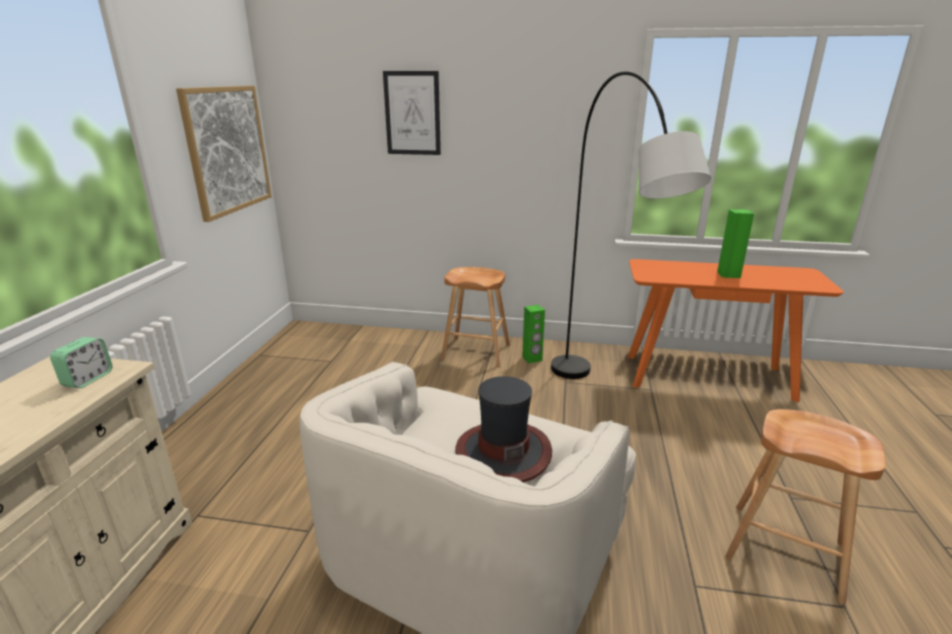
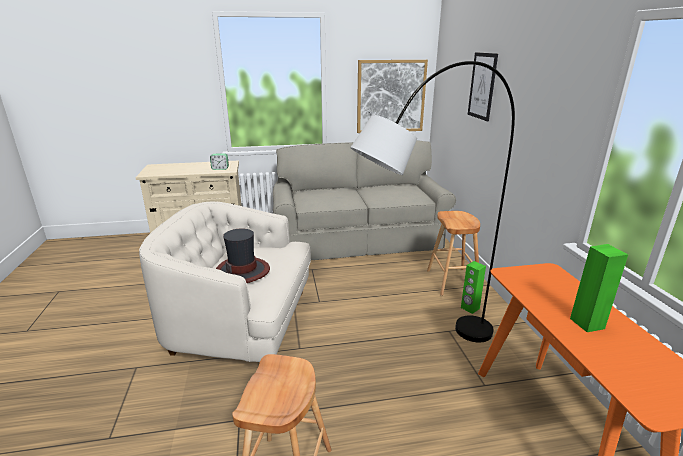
camera: 70 degrees right, 0 degrees up
none -> grey sofa [273,140,456,260]

